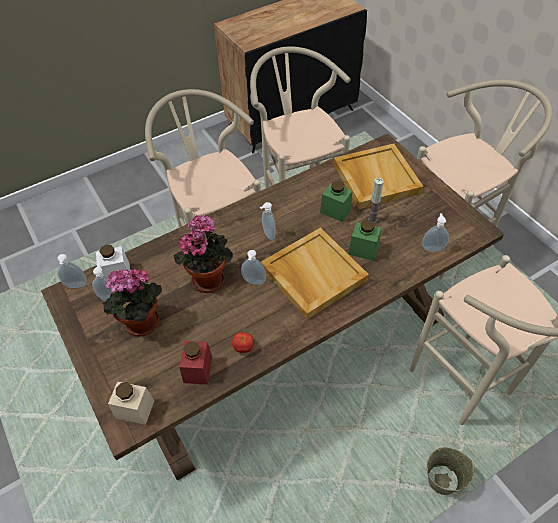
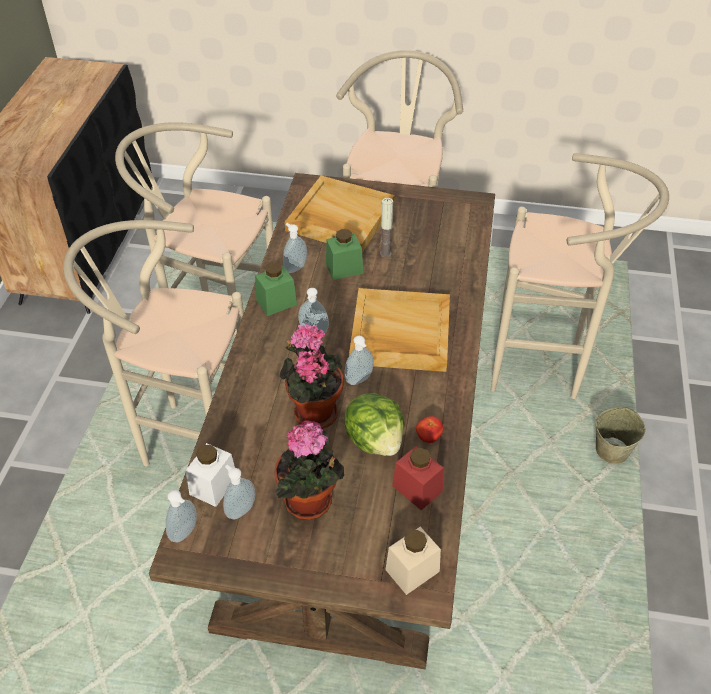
camera: 50 degrees left, 5 degrees down
green jar [348,220,381,261] -> green jar moved to [255,262,297,316]
soap dispenser [422,213,449,252] -> soap dispenser moved to [283,223,307,273]
none -> lettuce [344,393,404,456]

